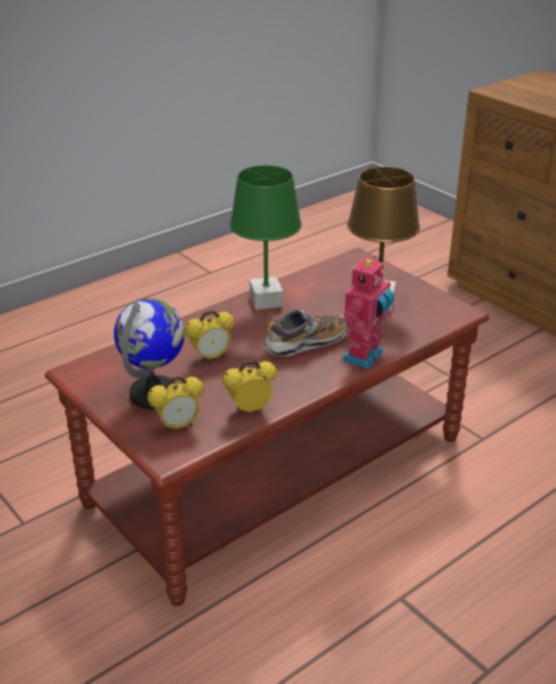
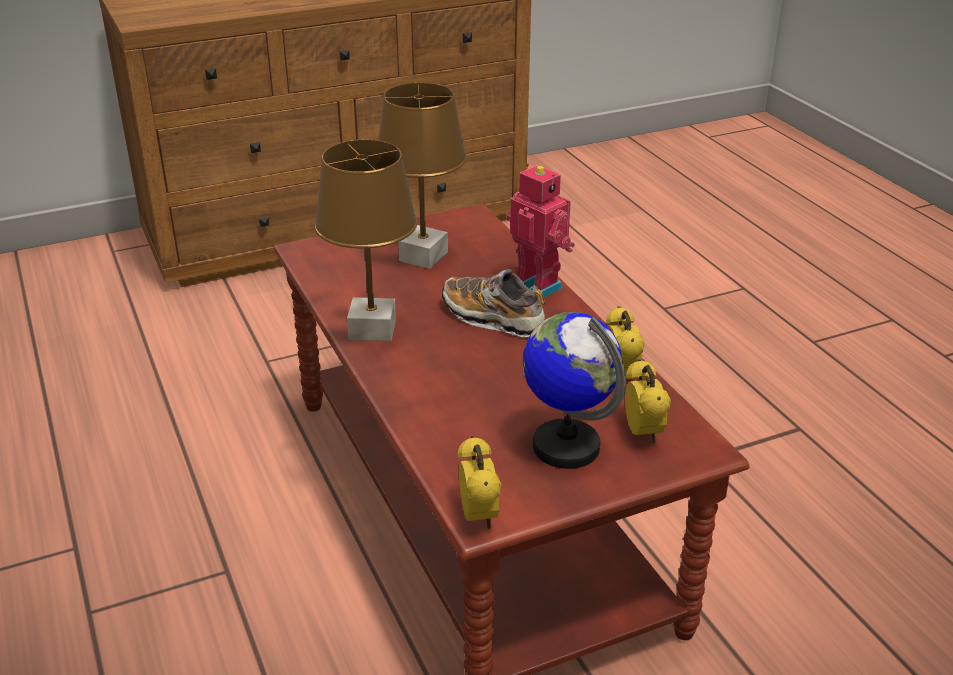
camera: 75 degrees left, 0 degrees up
alarm clock [185,310,235,363] -> alarm clock moved to [458,436,502,529]
green table lamp [229,165,302,310] -> brown table lamp [314,140,418,341]
shoe [264,309,348,356] -> shoe turned 45 degrees counterclockwise [442,269,545,337]

